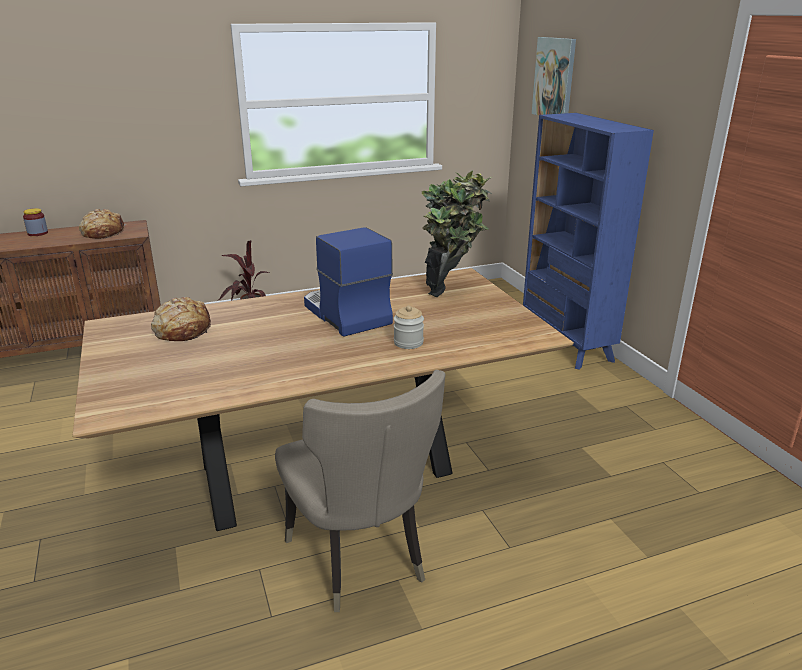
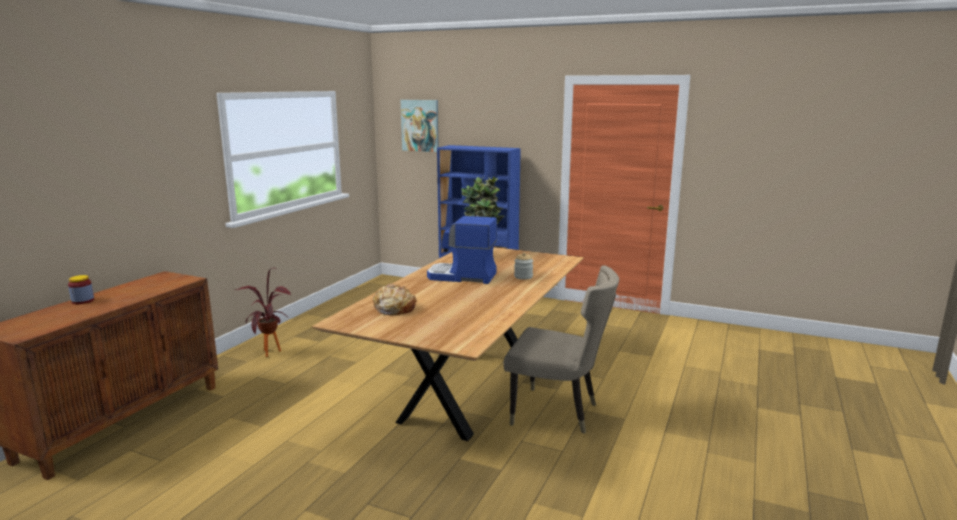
camera: 45 degrees left, 10 degrees down
bread [79,209,126,239] -> none

